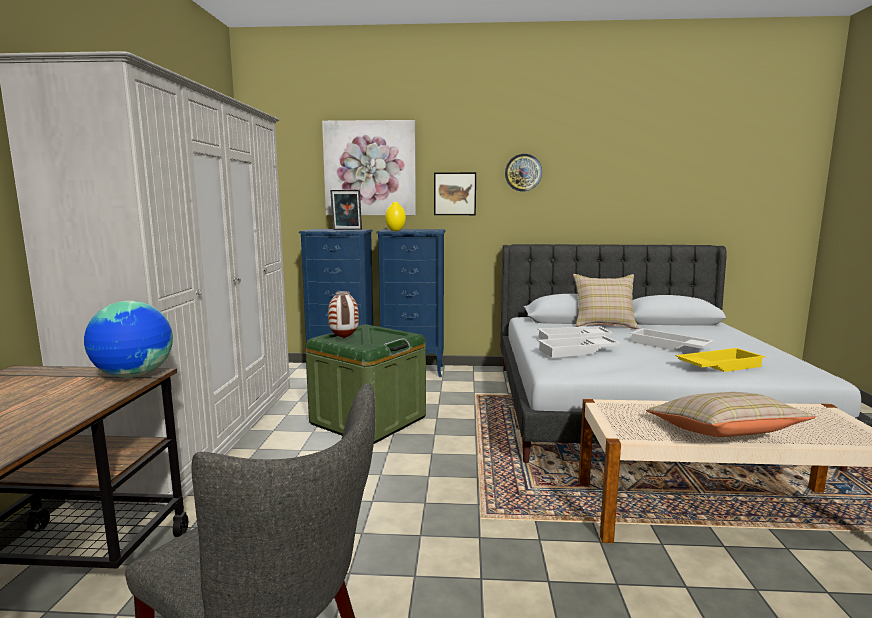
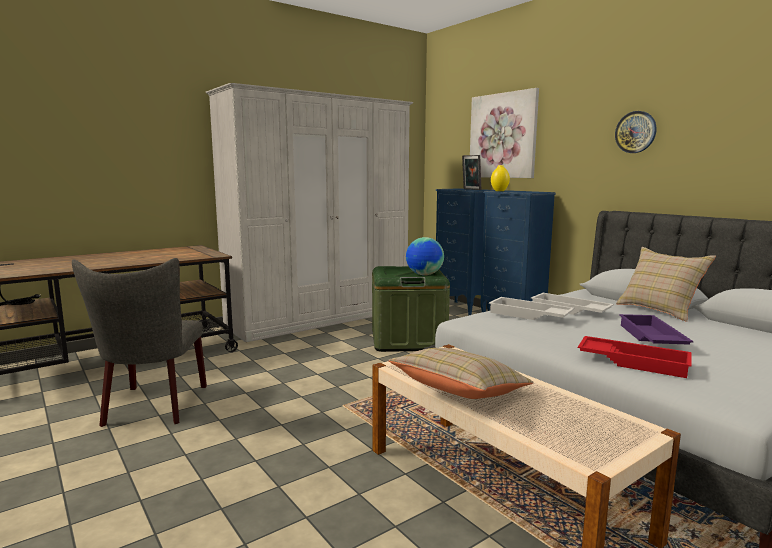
camera: 50 degrees right, 0 degrees up
globe [84,301,173,378] -> globe moved to [406,237,444,276]
vase [328,291,359,339] -> none
picture [434,172,476,215] -> none
white tray [630,328,714,350] -> purple tray [619,314,694,345]
yellow tray [676,348,765,372] -> red tray [578,336,692,378]

